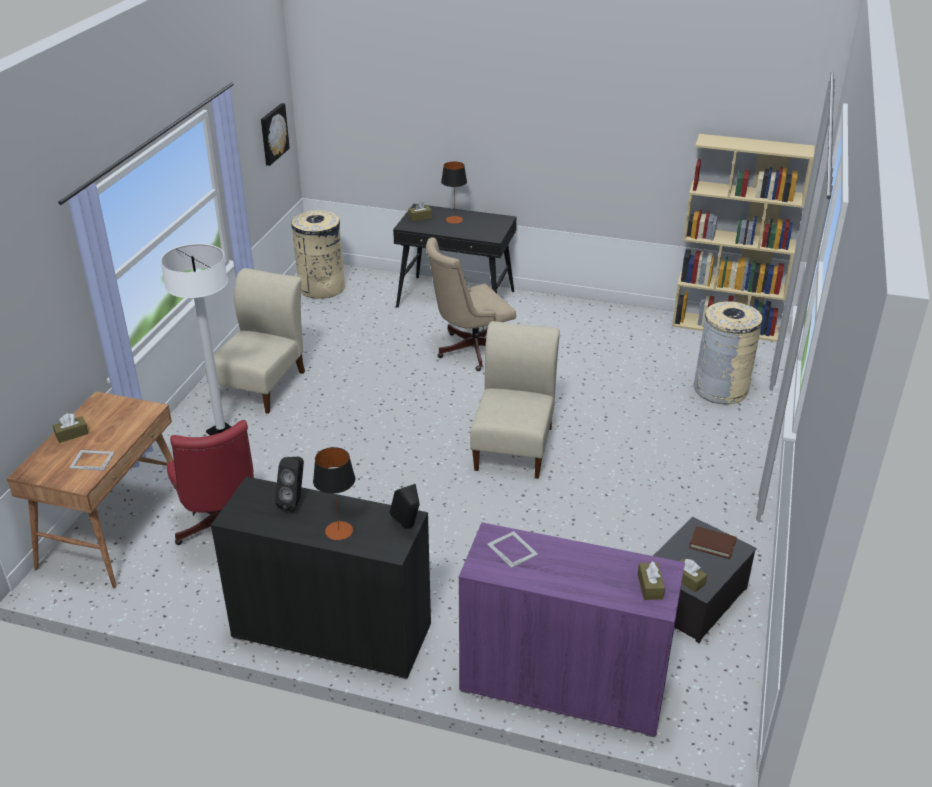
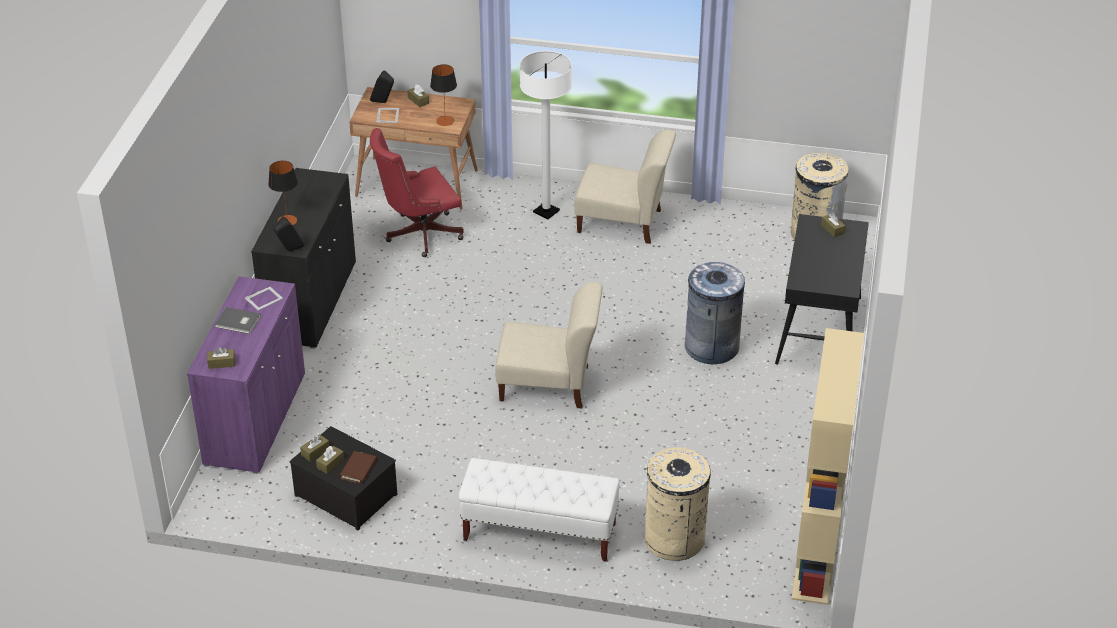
camera: 85 degrees right, 5 degrees up
picture [261,103,290,166] -> none
black speaker [275,457,304,512] -> black speaker moved to [370,70,394,103]
beige office chair [426,237,516,371] -> grey trash can [684,262,745,364]
table lamp [441,161,467,224] -> table lamp moved to [430,64,457,126]
none -> grey book [215,307,261,334]
none -> brown tissue box [316,446,344,474]
none -> white bench [459,458,619,562]

